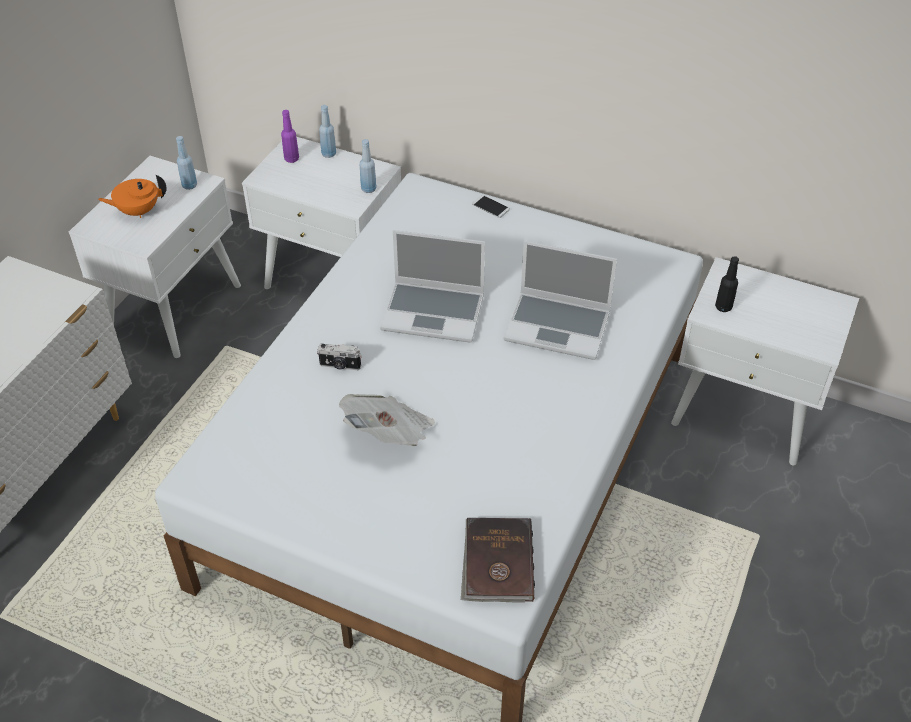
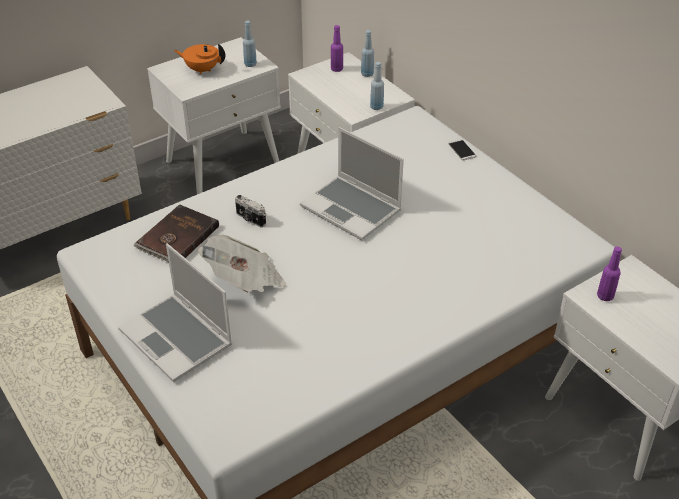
camera: 30 degrees right, 5 degrees down
brown book [461,518,535,602] -> brown book moved to [133,204,219,262]
laptop [503,241,617,360] -> laptop moved to [118,243,232,382]
black bottle [715,256,739,312] -> purple bottle [597,246,622,301]

